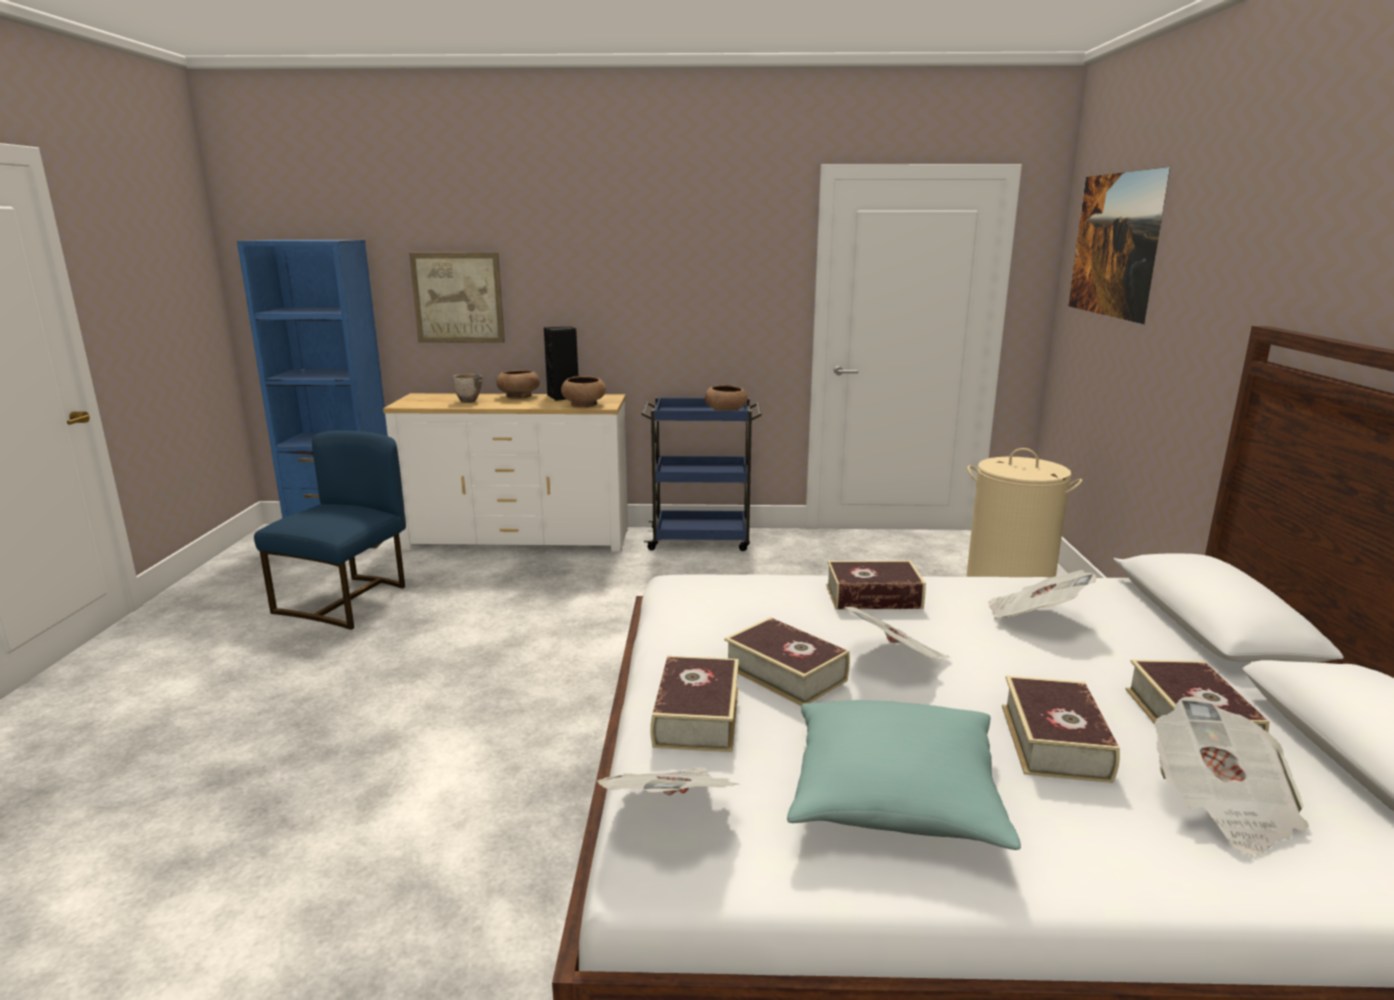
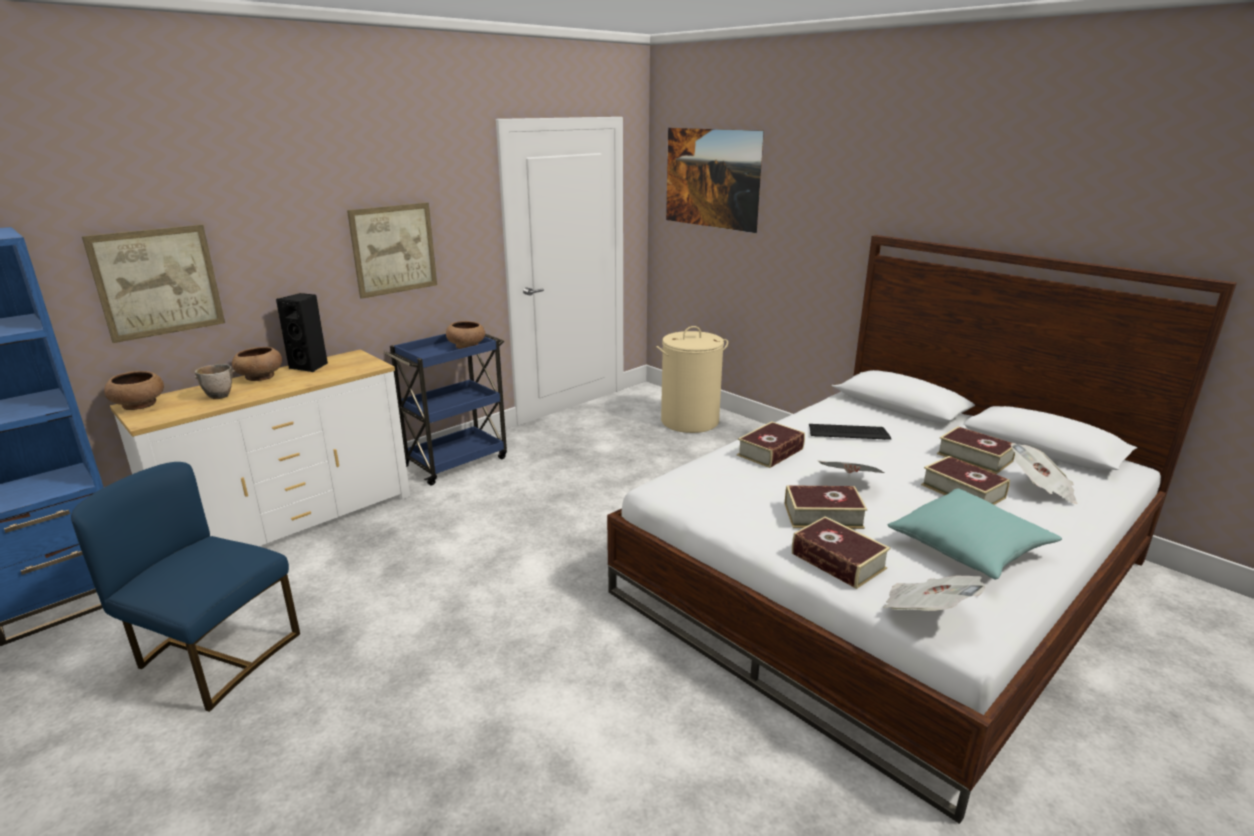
camera: 45 degrees left, 5 degrees up
blue chair [254,431,406,630] -> blue chair turned 45 degrees counterclockwise [71,462,300,712]
brown bowl [561,376,606,408] -> brown bowl moved to [104,371,164,410]
newspaper [988,570,1096,619] -> keyboard [809,424,891,440]
none -> picture [347,203,437,299]

